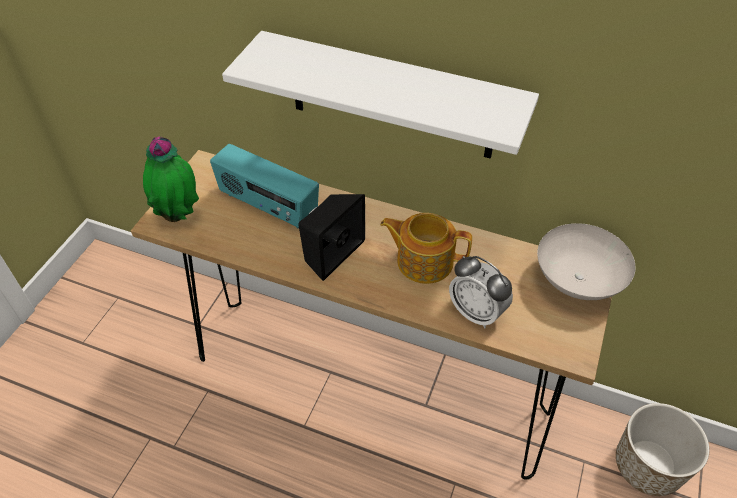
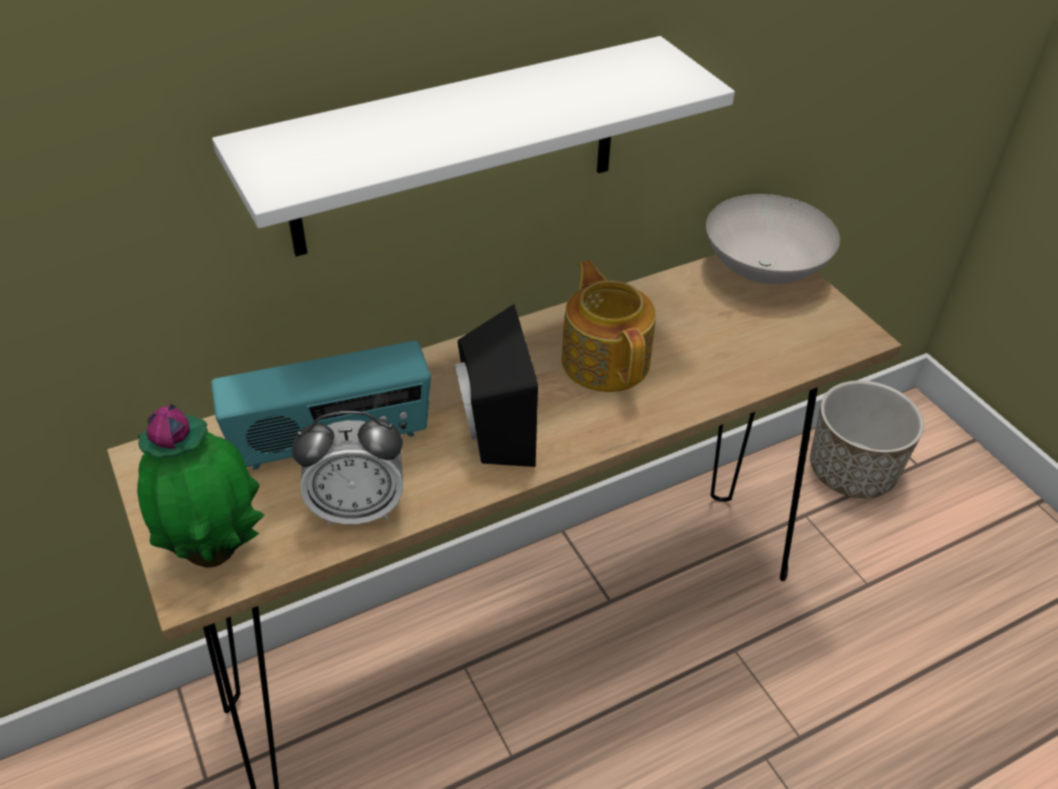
camera: 50 degrees left, 5 degrees down
teapot [380,213,472,284] -> teapot turned 105 degrees clockwise [562,260,656,392]
alarm clock [449,256,513,328] -> alarm clock moved to [292,411,403,525]

